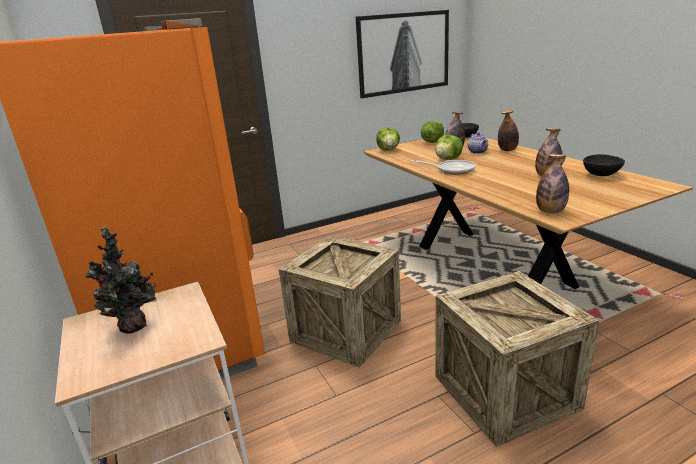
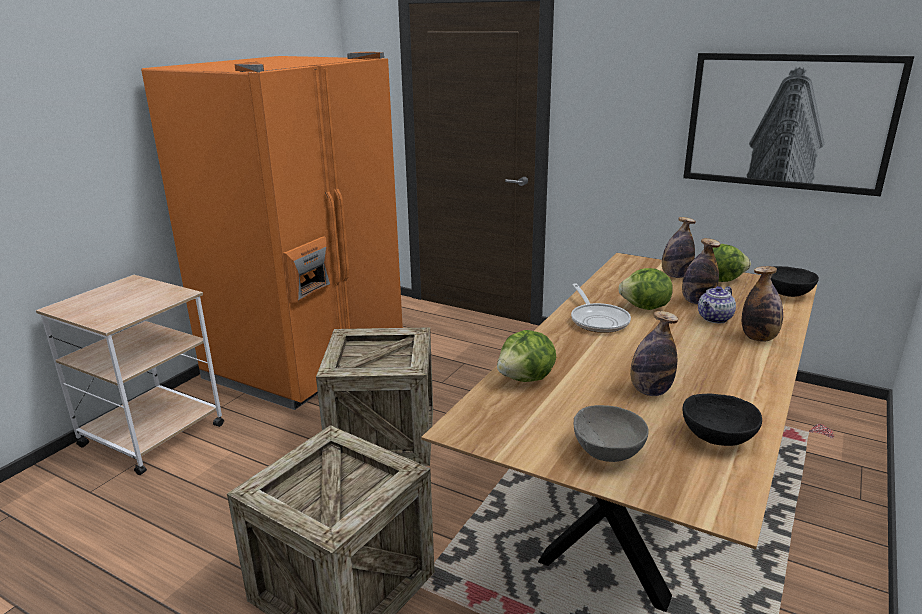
camera: 55 degrees right, 0 degrees up
potted plant [85,226,157,334] -> none
lettuce [376,128,400,150] -> lettuce moved to [497,330,556,382]
bottle [536,154,569,213] -> bottle moved to [662,217,696,278]
none -> grey bowl [574,405,649,462]

